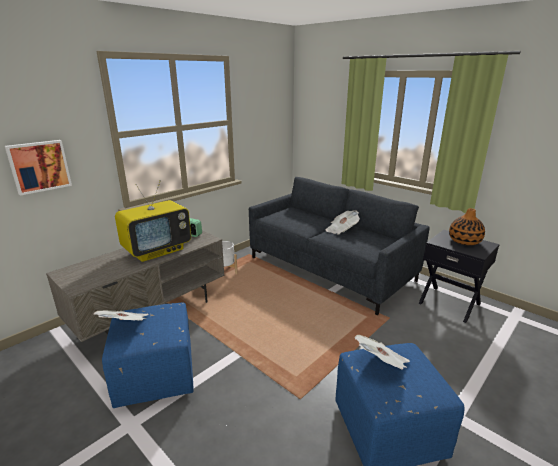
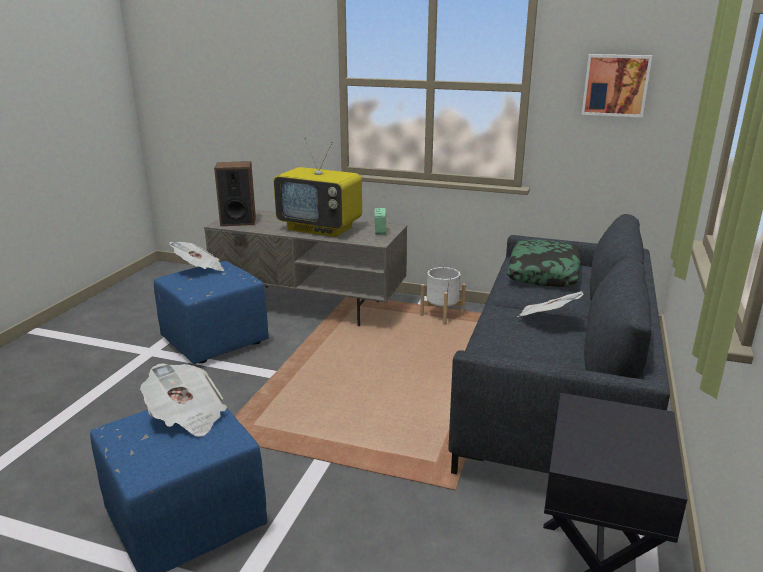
camera: 65 degrees right, 0 degrees up
picture [5,140,72,196] -> picture moved to [581,54,652,118]
vase [449,208,485,245] -> none
none -> speaker [214,161,256,226]
none -> pillow [506,239,581,287]

